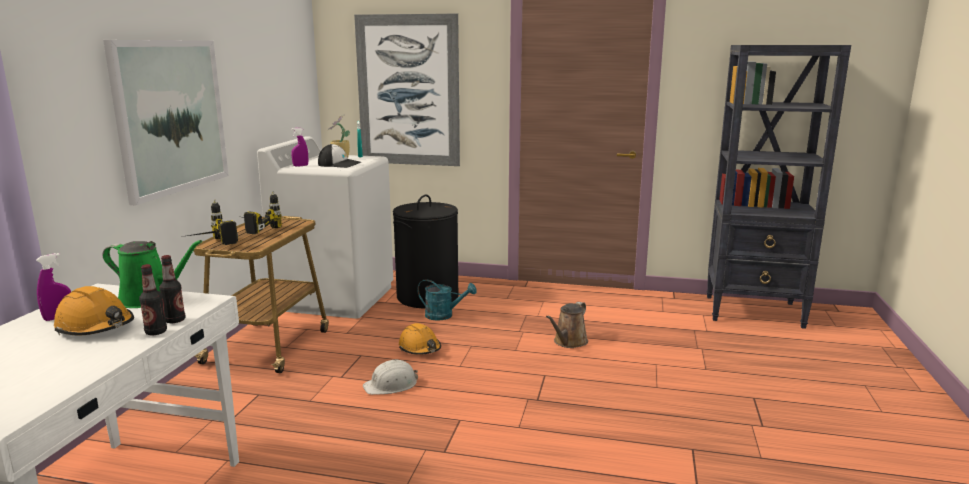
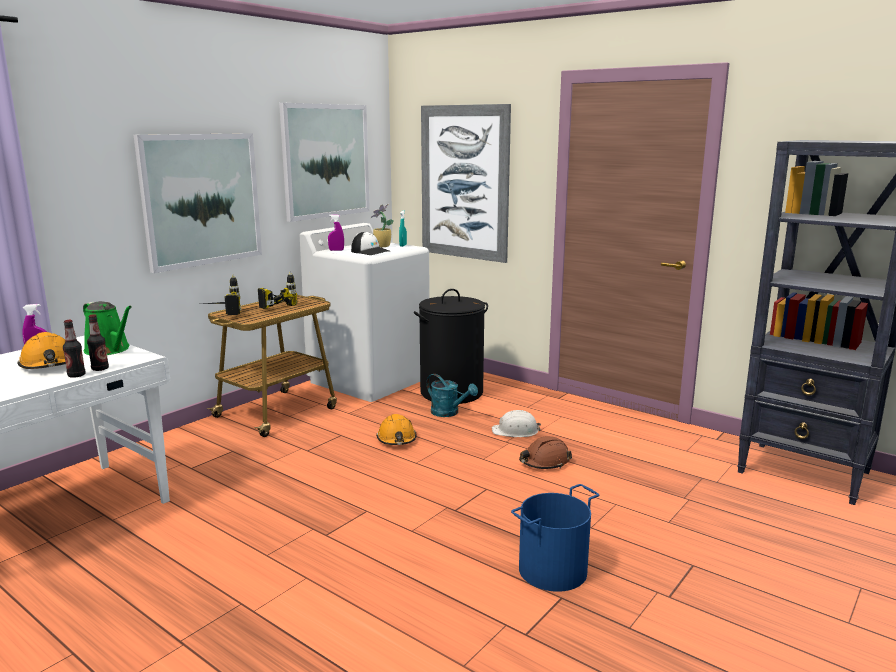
camera: 25 degrees right, 0 degrees up
white hard hat [363,359,418,395] -> white hard hat moved to [492,410,541,437]
brown watering can [546,302,588,348] -> brown hard hat [519,436,572,469]
none -> picture [279,103,370,222]
none -> blue bucket [511,484,599,592]

